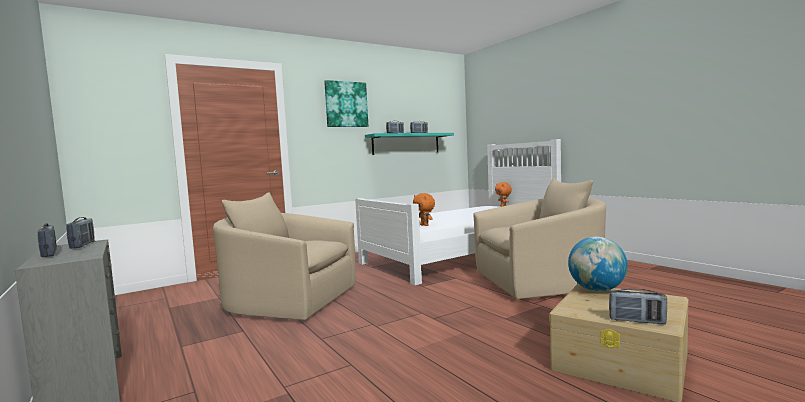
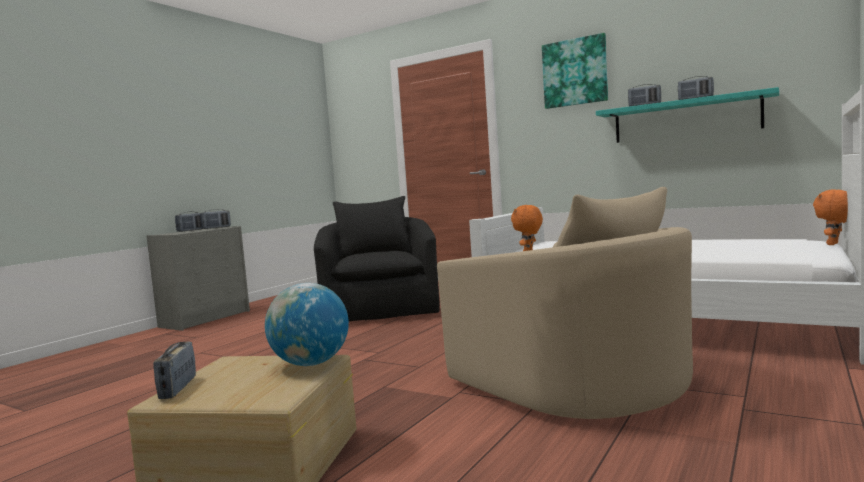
camera: 65 degrees right, 0 degrees up
beige armchair [213,192,356,320] -> black armchair [314,196,440,321]

